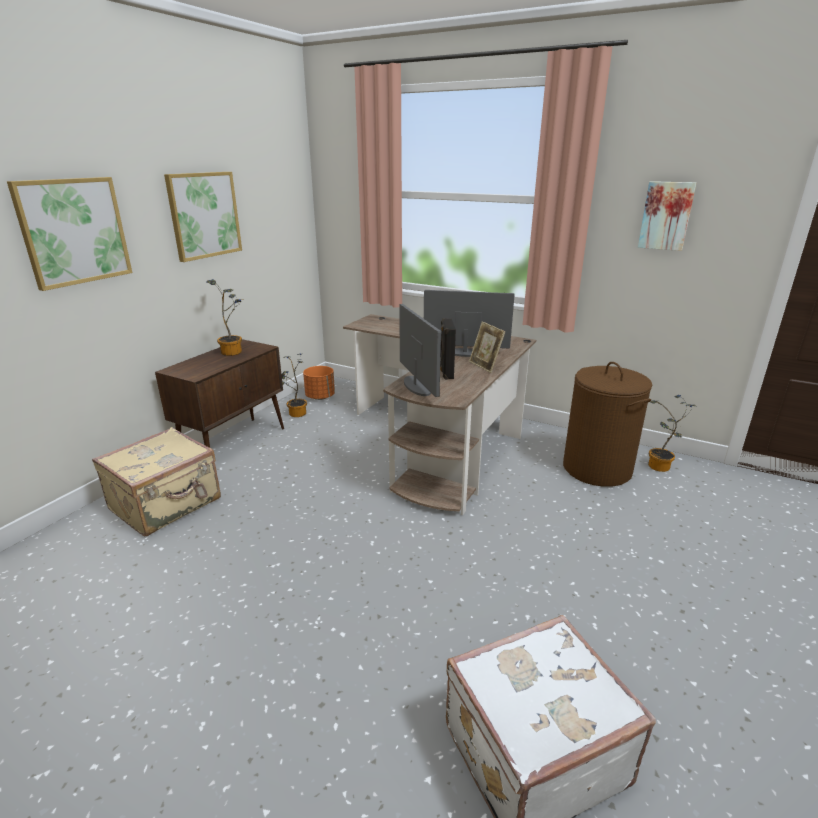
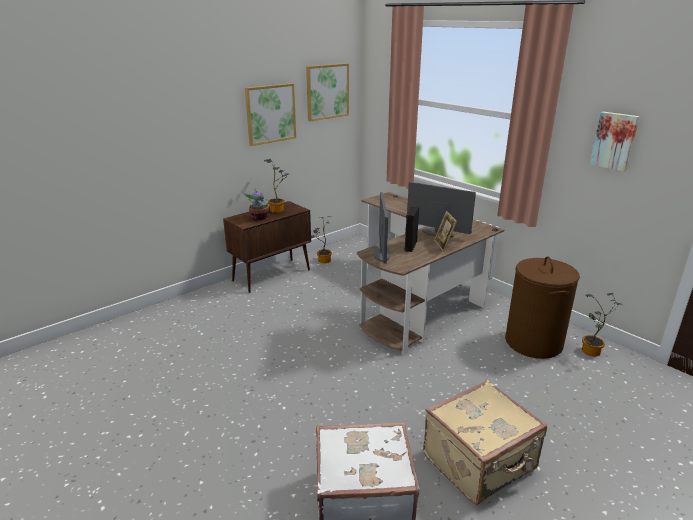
camera: 20 degrees right, 0 degrees up
picture [7,177,132,291] -> picture moved to [306,63,349,121]
beige suitcase [92,427,221,536] -> beige suitcase moved to [423,380,547,505]
orange planter [303,366,335,400] -> none
none -> potted plant [242,188,269,220]

